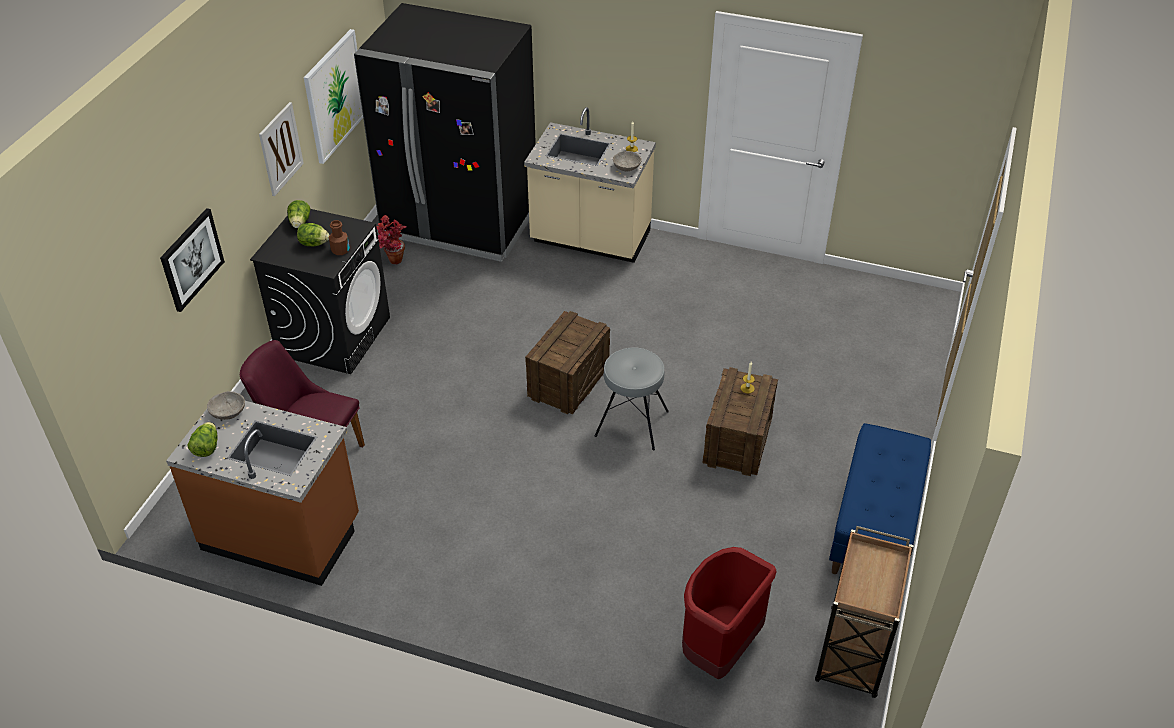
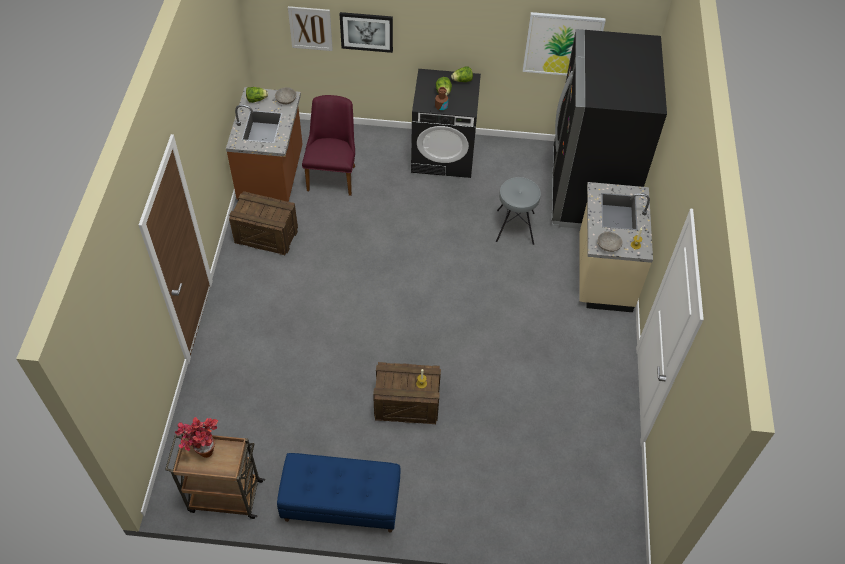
camera: 75 degrees right, 10 degrees up
picture [259,102,304,196] -> picture moved to [288,6,333,51]
potted plant [377,215,406,264] -> potted plant moved to [175,417,218,458]
crate [525,311,610,414] -> crate moved to [229,191,298,255]
grey stool [594,348,669,450] -> grey stool moved to [496,177,541,245]
red trash can [682,547,776,679] -> none

